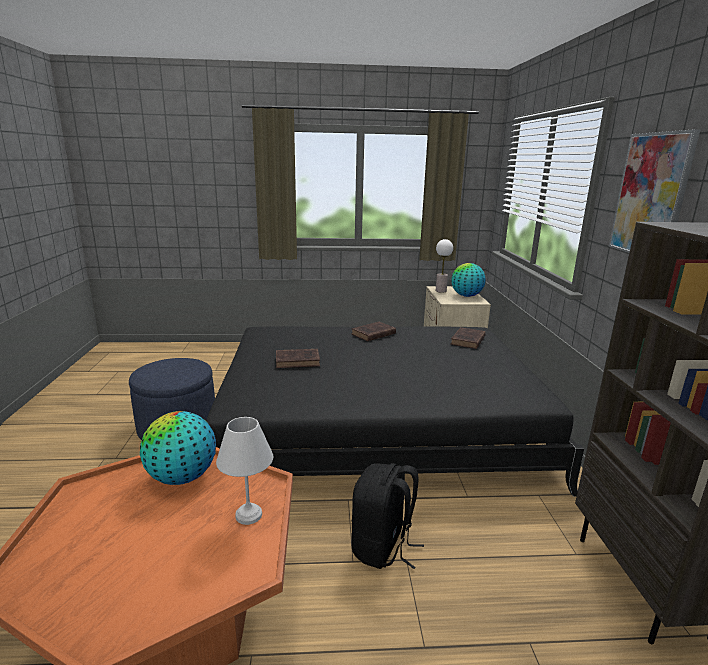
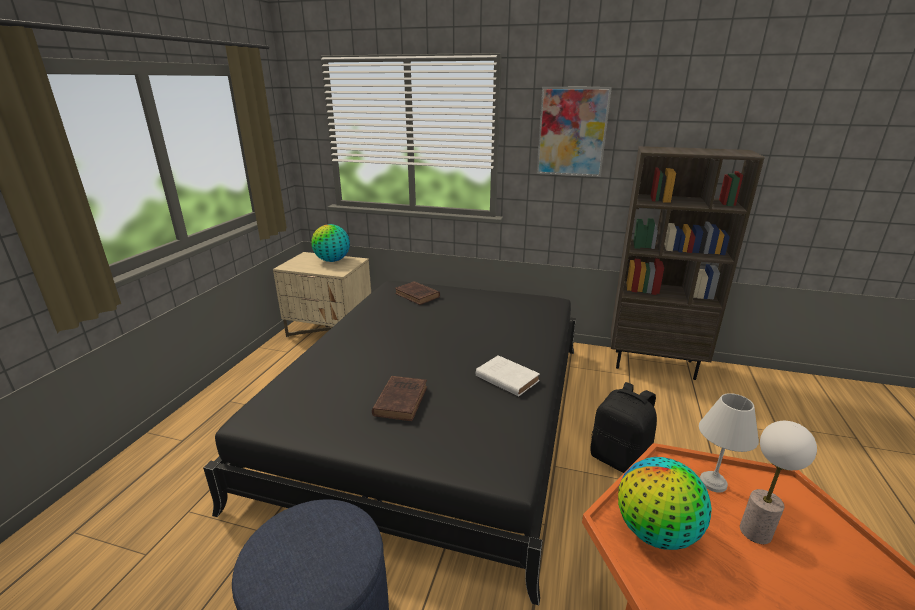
camera: 70 degrees left, 5 degrees up
brown book [351,322,396,341] -> none
table lamp [436,239,453,293] -> table lamp moved to [740,421,817,544]
none -> white book [476,355,540,396]

